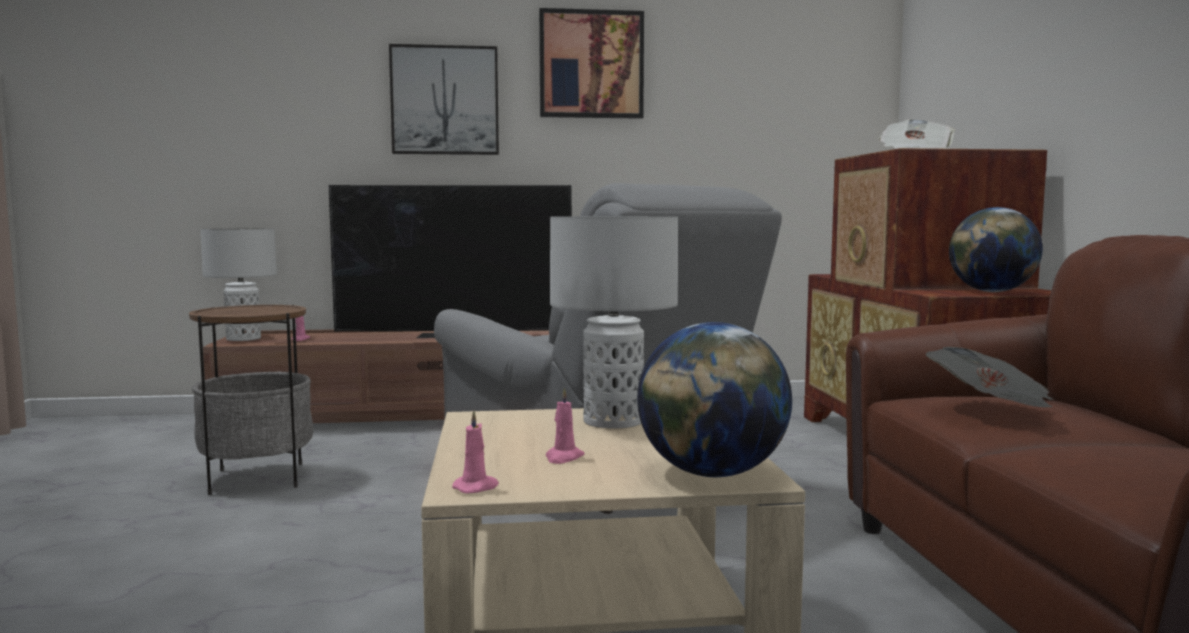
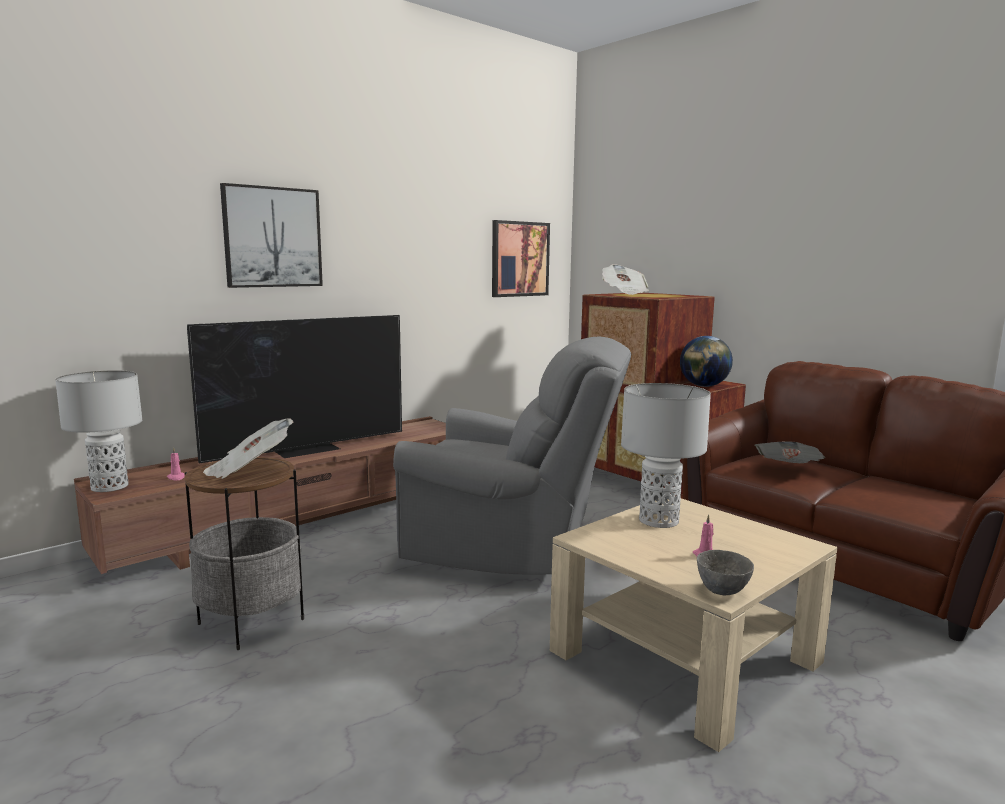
camera: 35 degrees left, 5 degrees up
pink candle [452,410,499,494] -> grey bowl [697,550,754,595]
picture [539,8,644,119] -> picture moved to [492,220,550,297]
globe [637,322,792,477] -> none
none -> newspaper [203,418,294,479]

